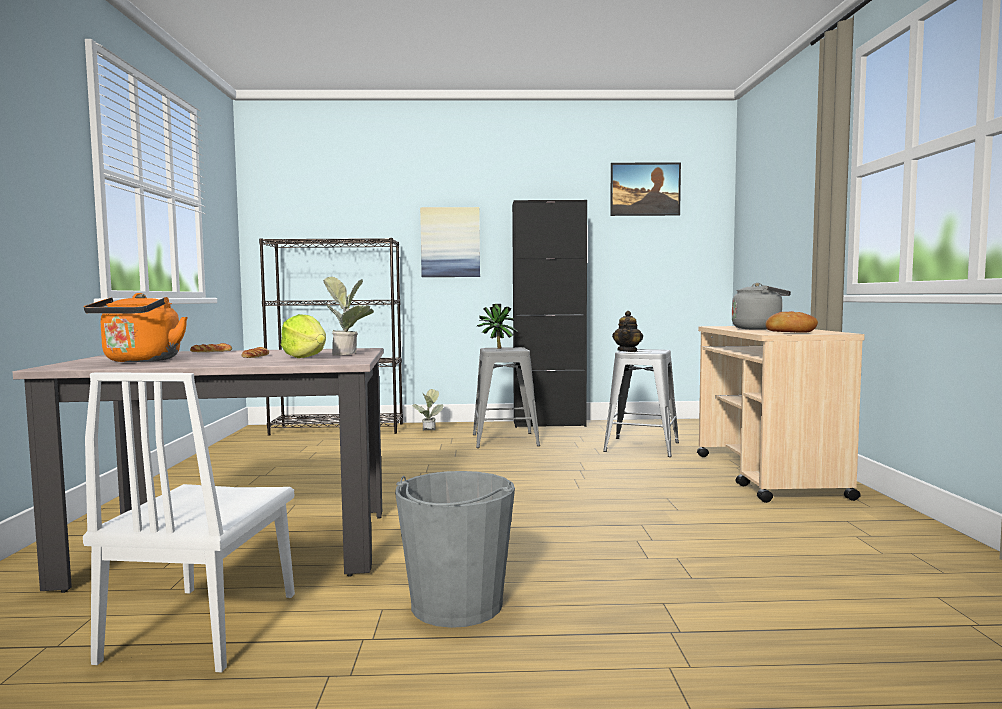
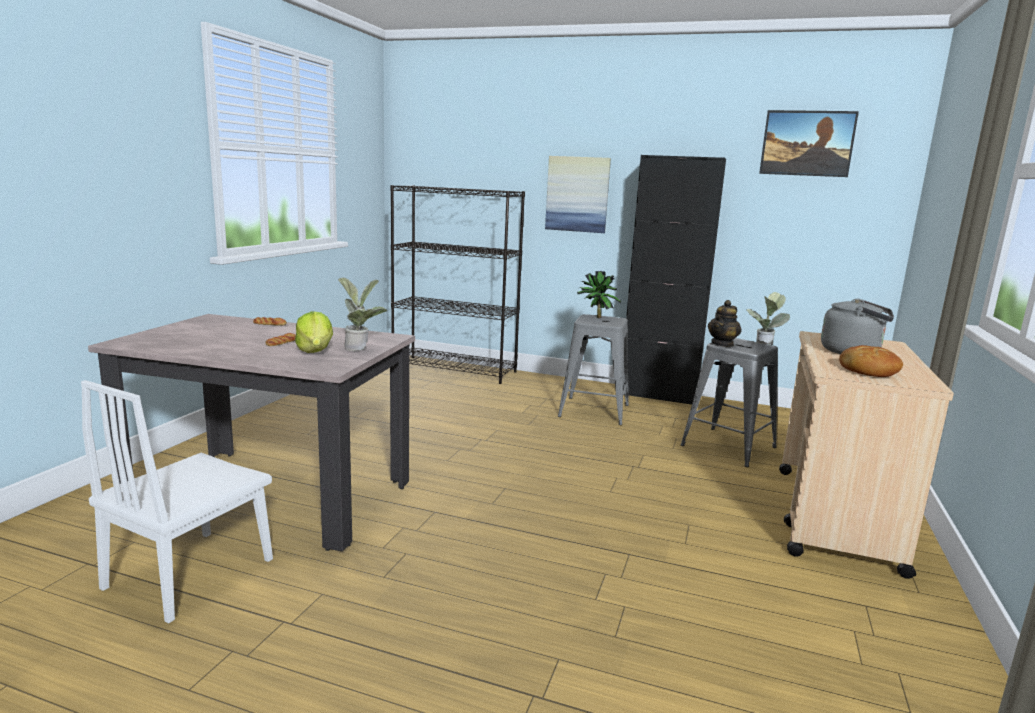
camera: 20 degrees right, 10 degrees up
orange kettle [84,293,188,362] -> none
grey bucket [395,471,515,628] -> none
potted plant [412,389,443,430] -> potted plant moved to [746,292,790,345]

